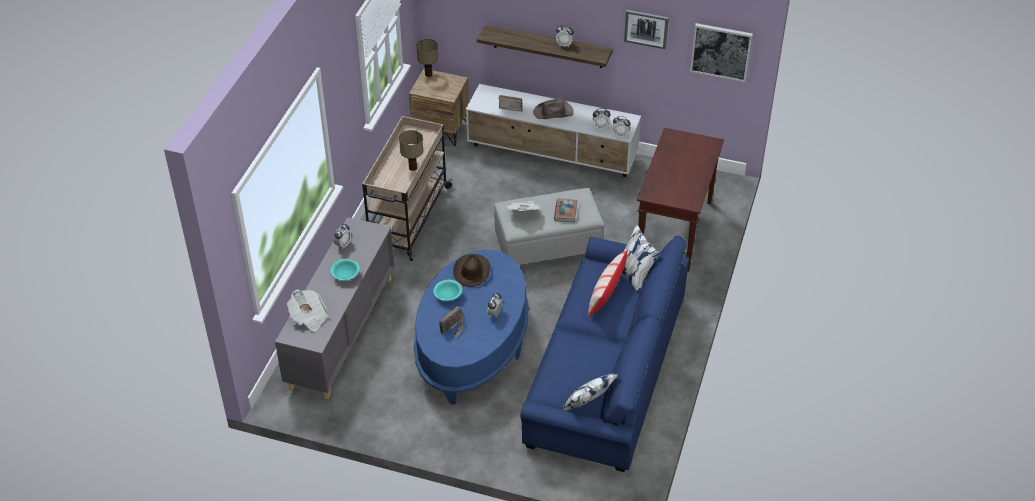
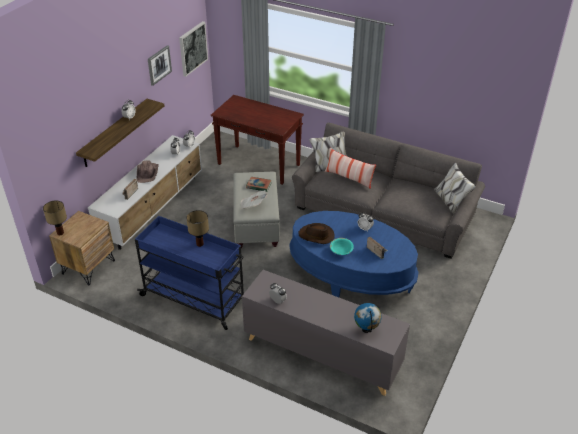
camera: 80 degrees left, 5 degrees down
newspaper [287,289,328,332] -> globe [354,303,382,333]
turquoise bowl [330,258,360,281] -> none
beige cart [362,116,453,261] -> blue cart [135,216,244,330]
blue sofa [520,225,689,472] -> grey sofa [292,123,485,259]

